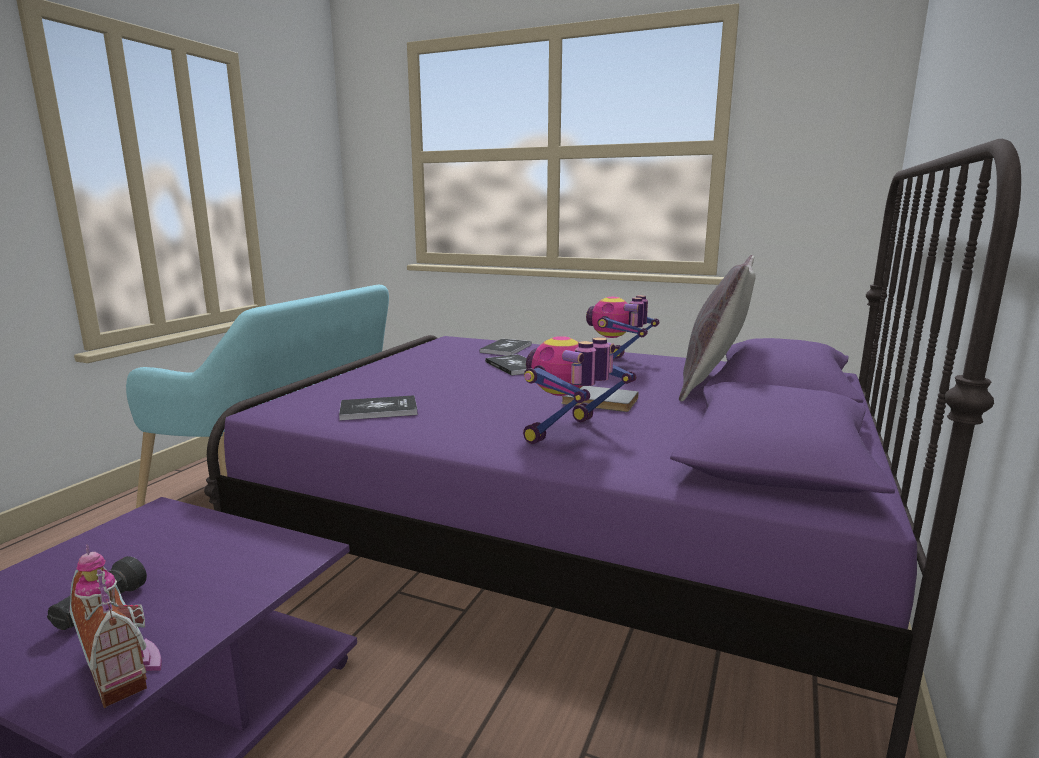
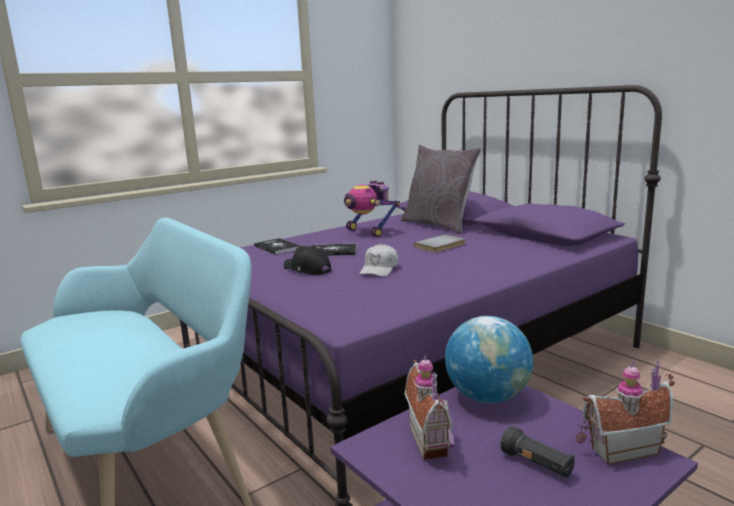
camera: 60 degrees left, 0 degrees up
book [339,395,418,421] -> none
toy robot [523,336,636,444] -> none
none -> black cap [284,246,331,275]
none -> white cap [359,244,398,277]
none -> toy house [404,354,454,460]
none -> globe [445,316,533,404]

